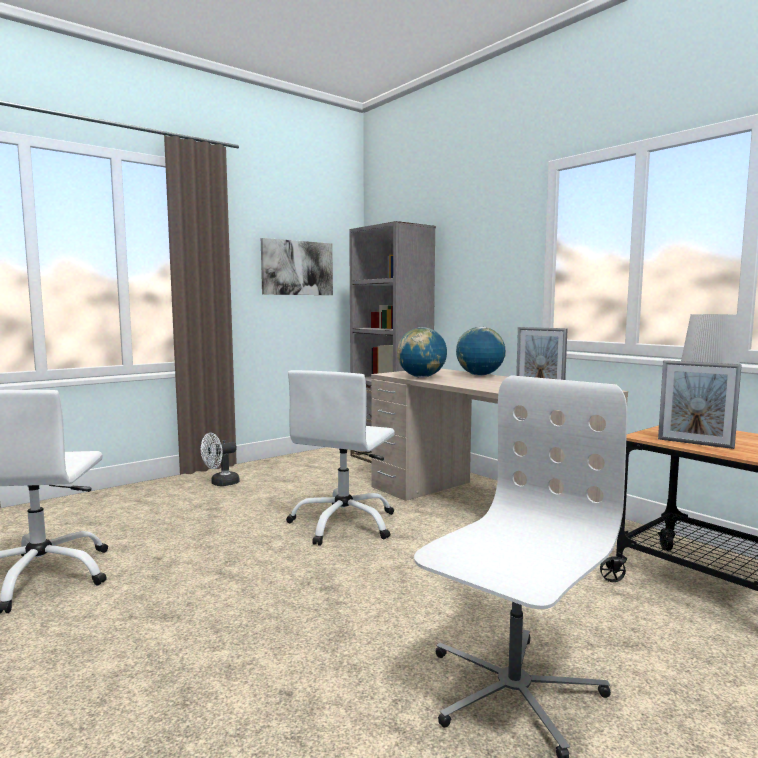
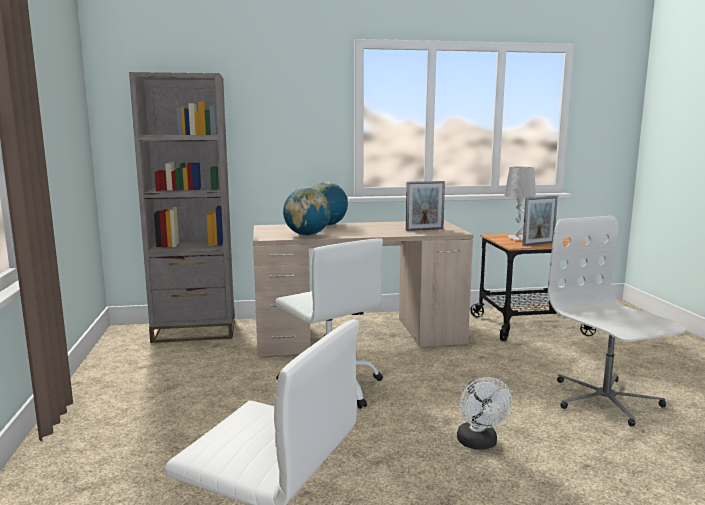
camera: 60 degrees left, 5 degrees up
white fan [201,433,239,486] -> white fan moved to [457,377,513,450]
picture [261,238,333,295] -> none

